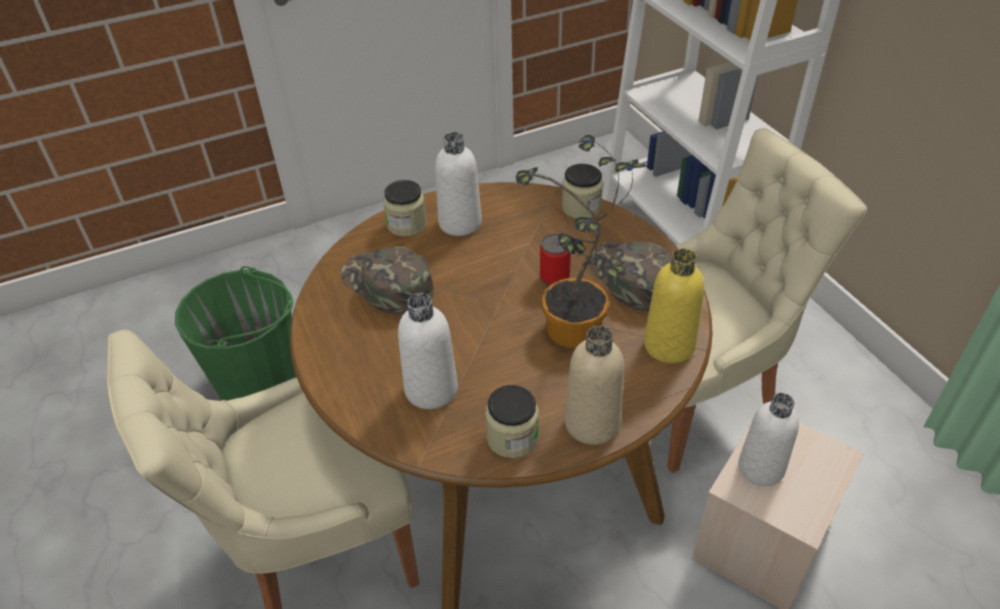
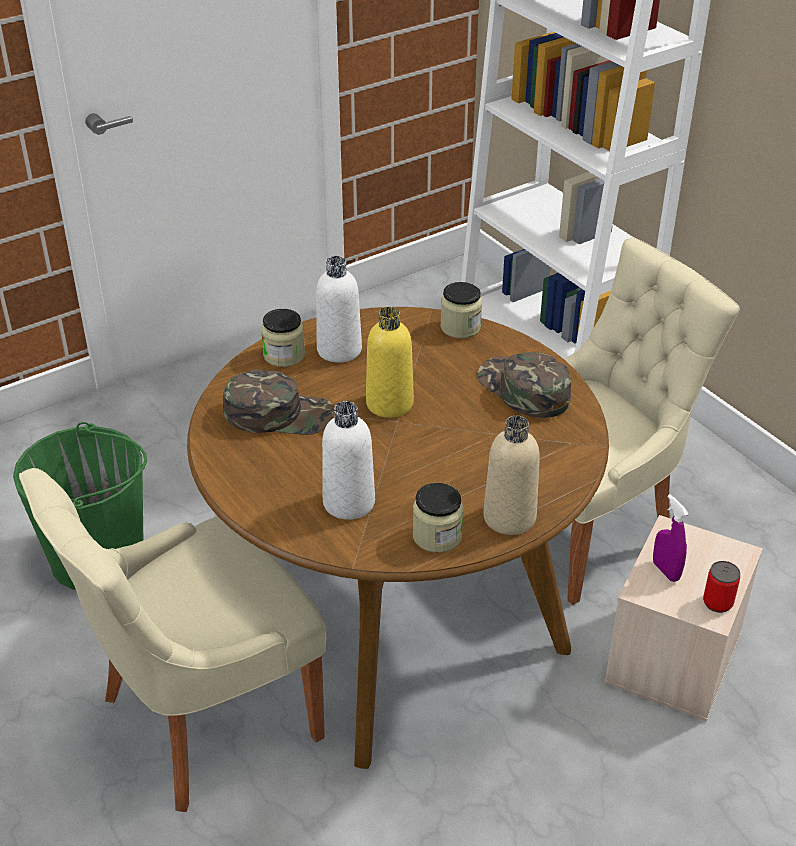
camera: 10 degrees left, 5 degrees down
green cap [341,246,434,314] -> green cap turned 150 degrees clockwise [223,369,334,435]
potted plant [516,135,647,348] -> none
can [540,234,571,286] -> can moved to [703,561,740,613]
yellow bottle [644,248,704,363] -> yellow bottle moved to [366,307,414,418]
white bottle [739,393,799,486] -> purple spray bottle [653,494,689,582]

